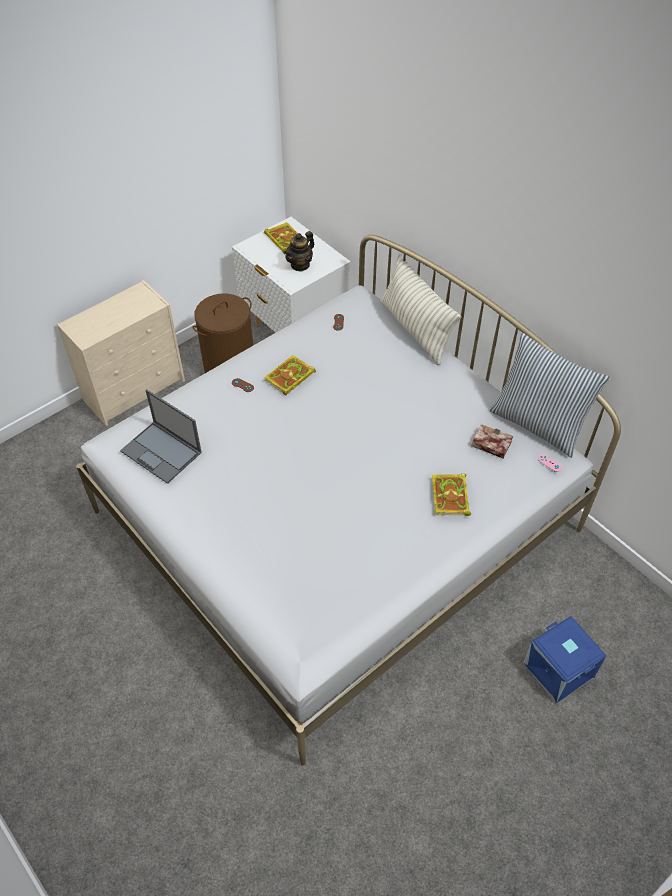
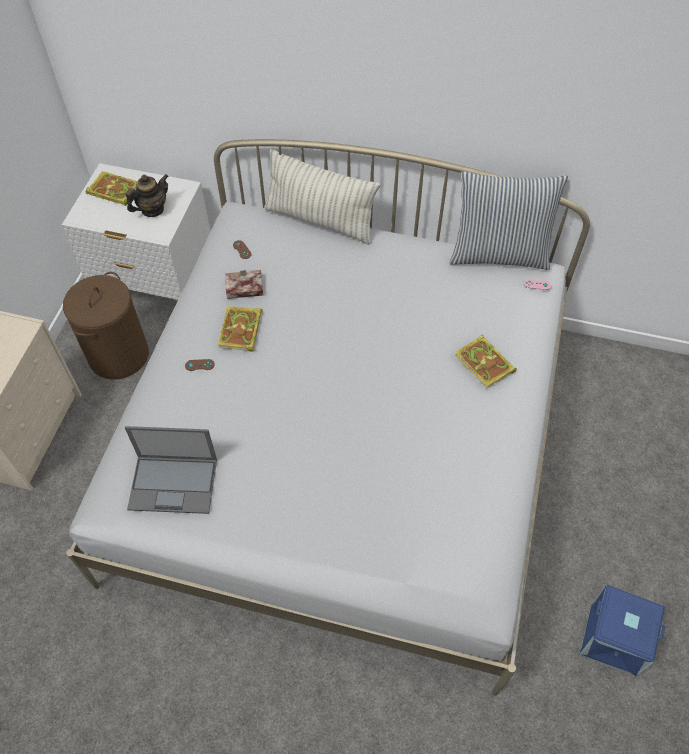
camera: 35 degrees left, 5 degrees up
teapot [284,231,314,272] -> teapot turned 135 degrees counterclockwise [126,174,169,217]
book [471,424,513,459] -> book moved to [225,270,264,299]
blue storage box [523,616,606,703] -> blue storage box moved to [579,585,666,677]

